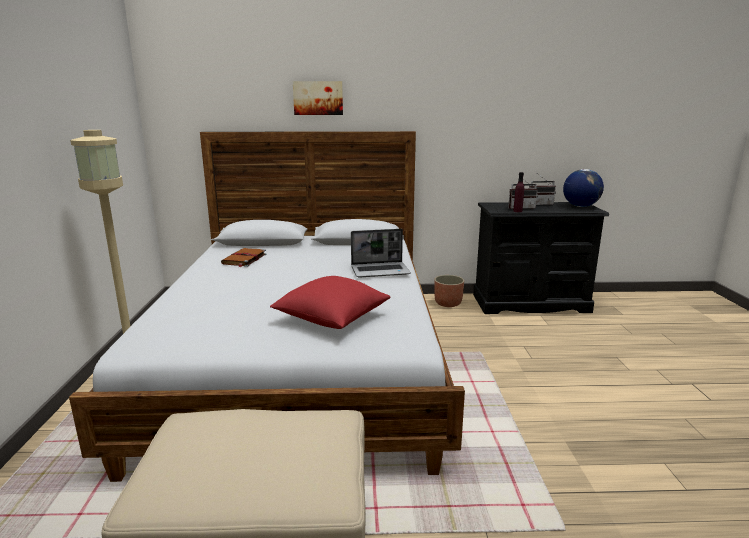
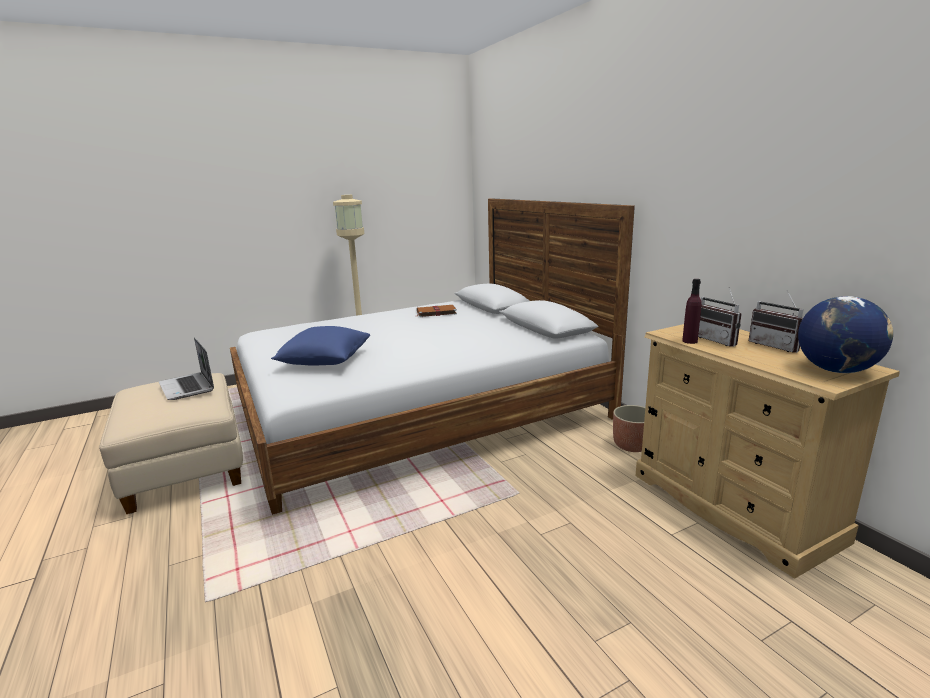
camera: 65 degrees right, 0 degrees up
red pillow [270,276,390,329] -> blue pillow [271,326,370,366]
picture [293,81,343,115] -> none
laptop [351,229,411,277] -> laptop moved to [159,337,214,400]
black dresser [473,202,609,314] -> beige dresser [636,324,900,579]

